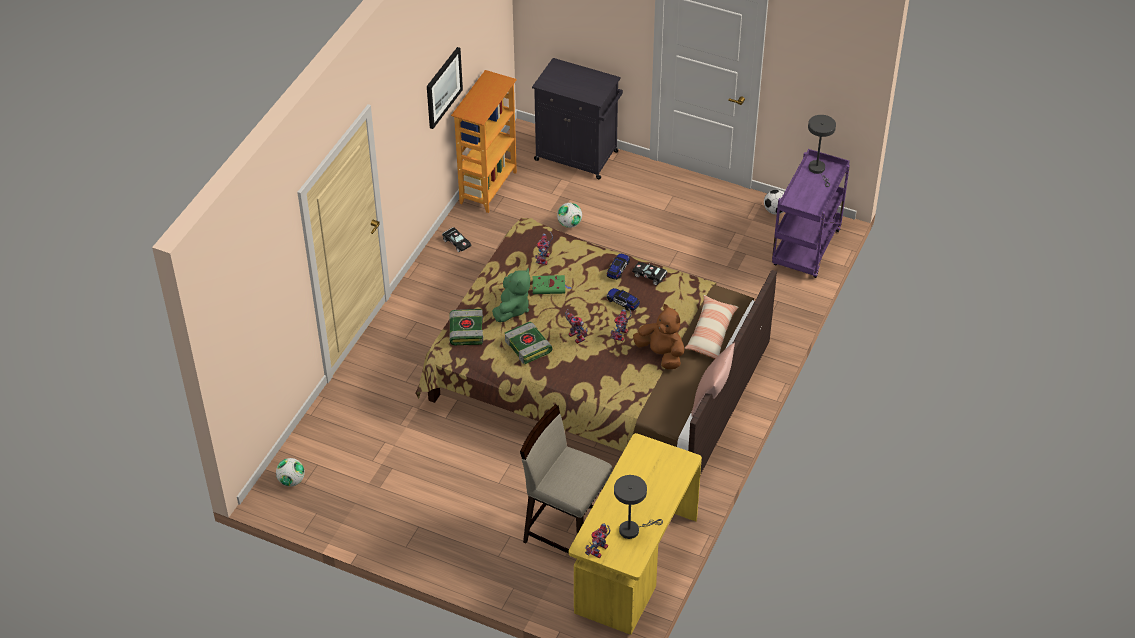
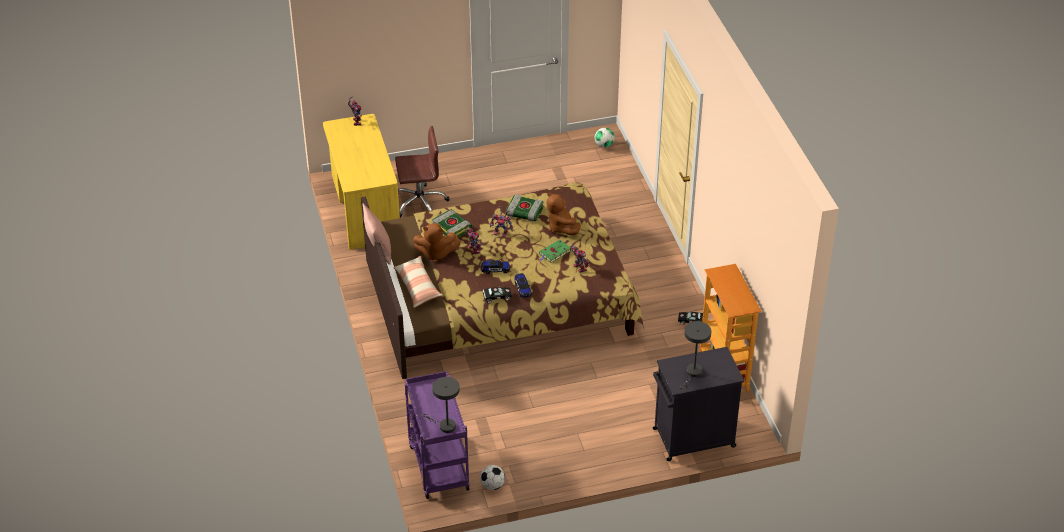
camera: 140 degrees right, 5 degrees down
picture [427,47,463,129] -> none
book [449,309,484,345] -> book moved to [432,209,473,238]
green plush toy [492,268,530,322] -> brown plush toy [547,192,581,235]
beige stool [520,405,612,554] -> brown office chair [395,126,450,218]
football [557,203,582,228] -> none
grey table lamp [614,475,663,539] -> grey table lamp moved to [679,321,711,389]

